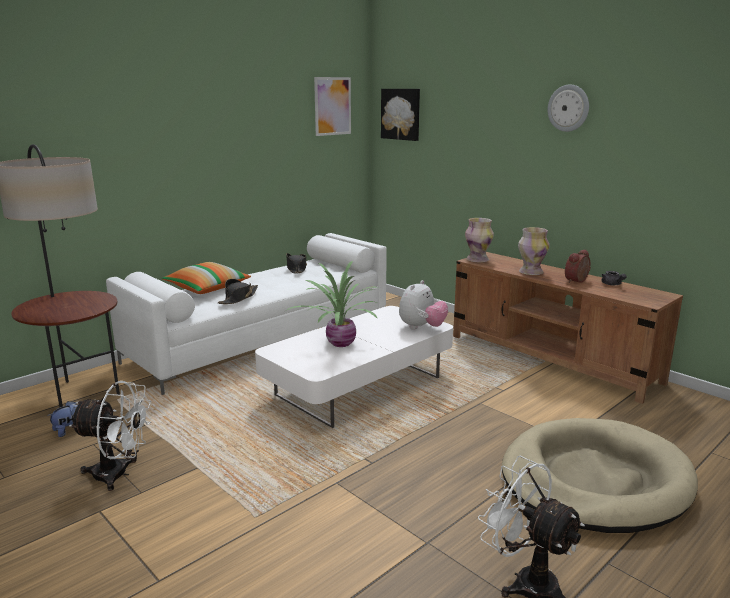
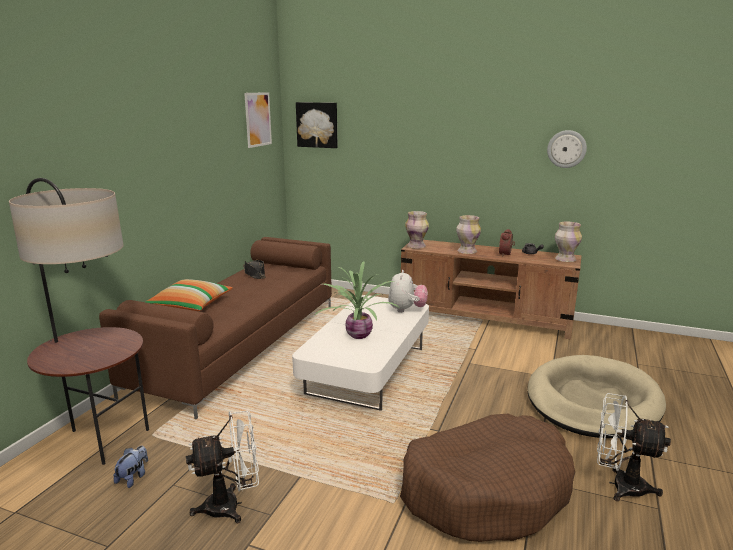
camera: 25 degrees left, 0 degrees up
white sofa [106,233,387,395] -> brown sofa [99,237,332,419]
black hat [218,279,258,304] -> none
wall clock [548,84,589,132] -> wall clock moved to [547,130,587,168]
none -> brown dog bed [400,414,575,542]
none -> vase [555,222,582,262]

